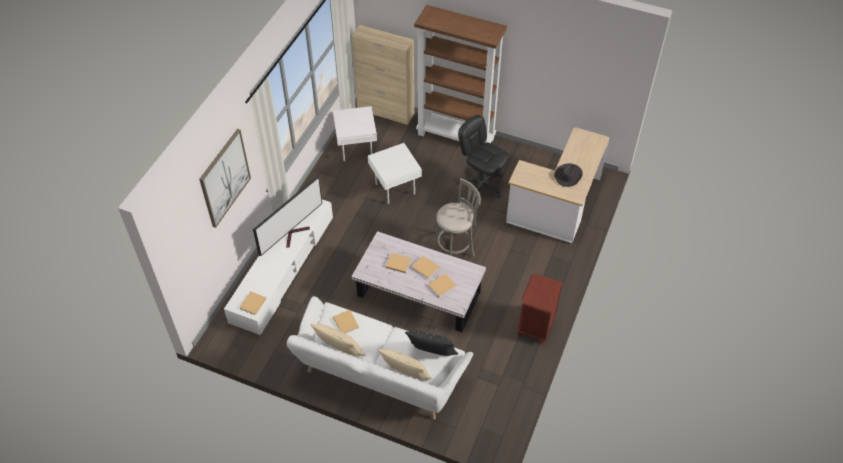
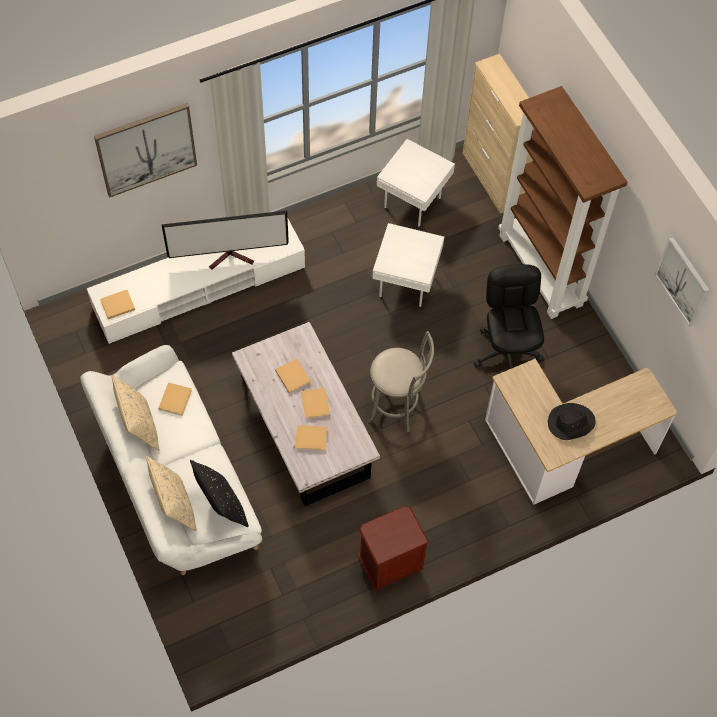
camera: 40 degrees right, 10 degrees up
none -> picture [655,237,710,327]

